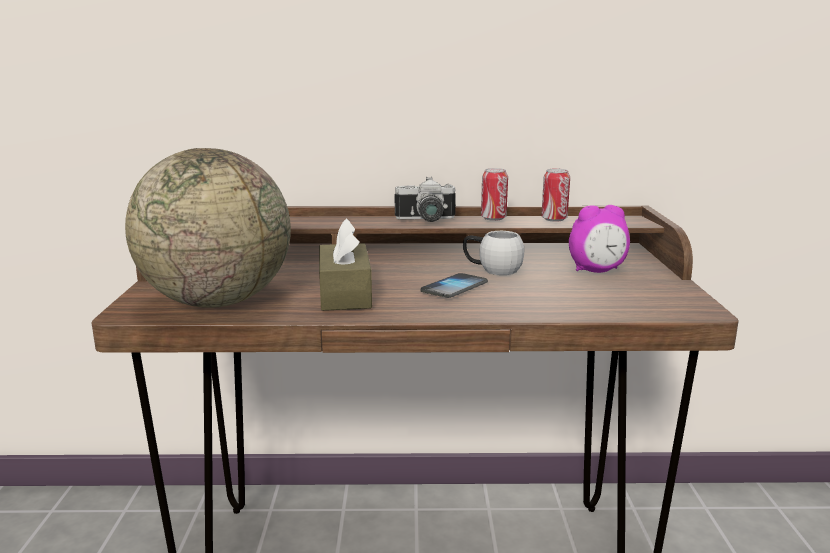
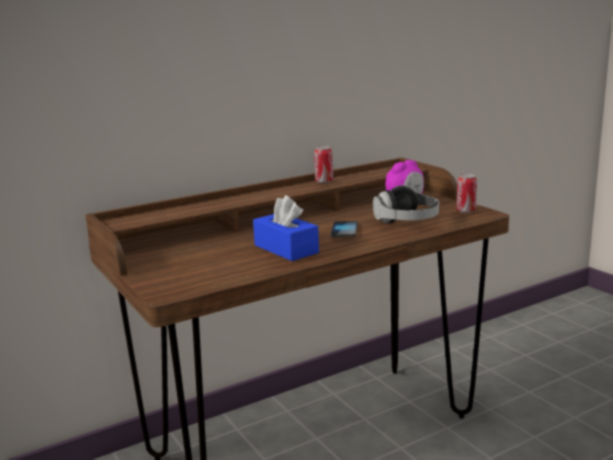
camera: 30 degrees left, 0 degrees up
globe [125,148,291,308] -> none
brown tissue box [319,218,372,311] -> blue tissue box [253,195,319,261]
camera [395,177,456,222] -> none
white mug [463,231,524,275] -> none
can [541,169,570,222] -> can moved to [456,174,477,213]
none -> headphones [373,185,439,223]

